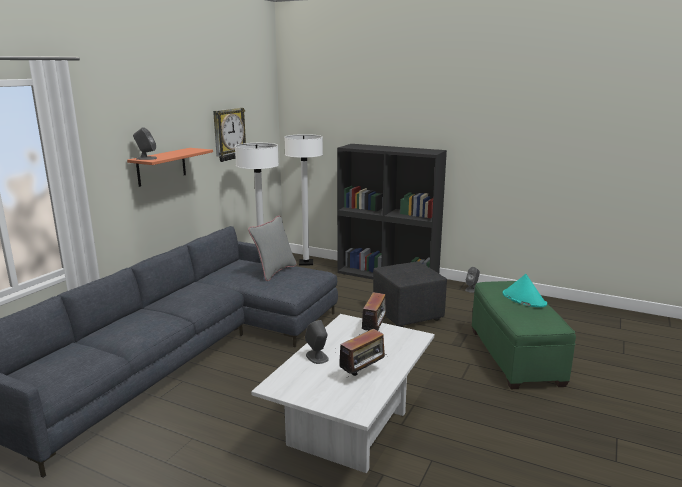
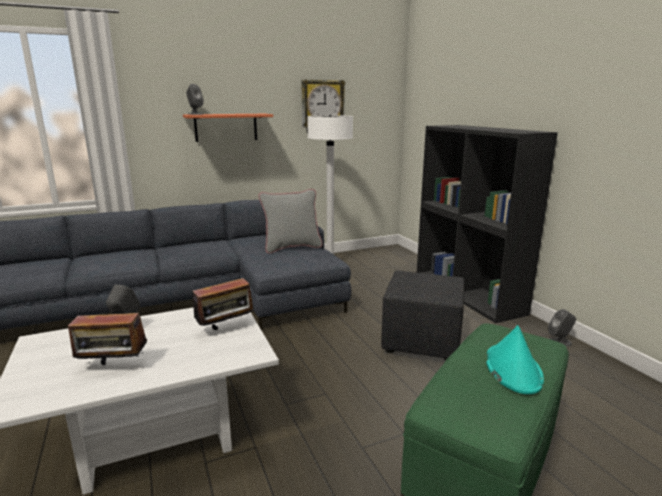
camera: 40 degrees right, 0 degrees up
white floor lamp [284,134,323,266] -> none

